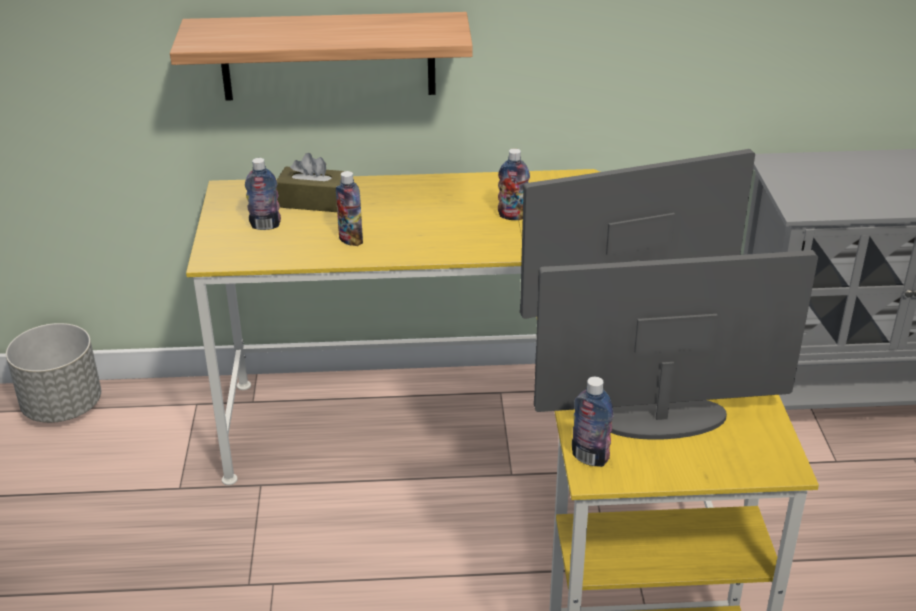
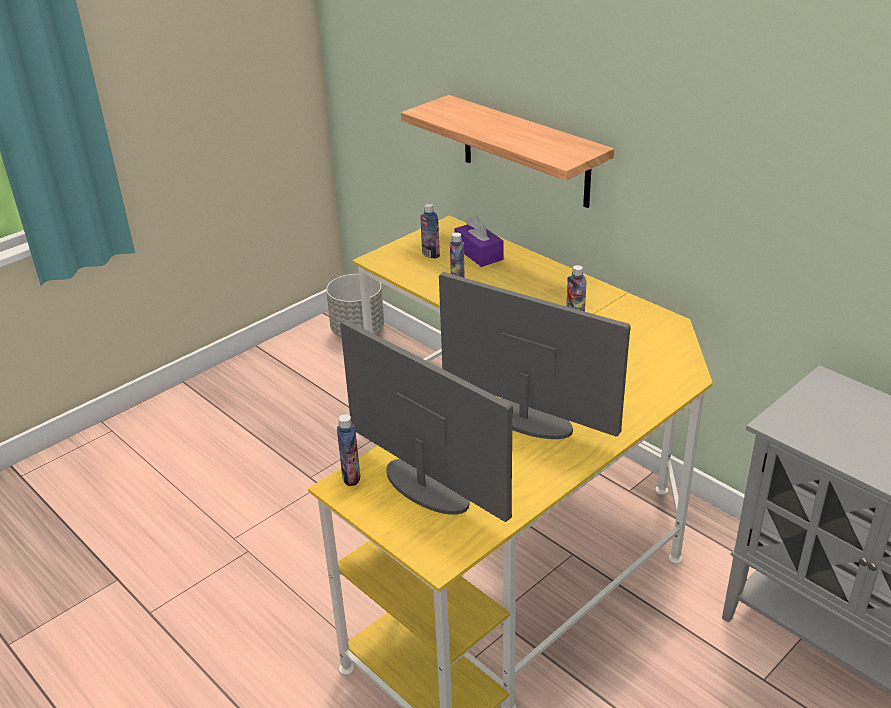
camera: 50 degrees right, 0 degrees up
brown tissue box [276,153,344,212] -> purple tissue box [455,215,504,267]

